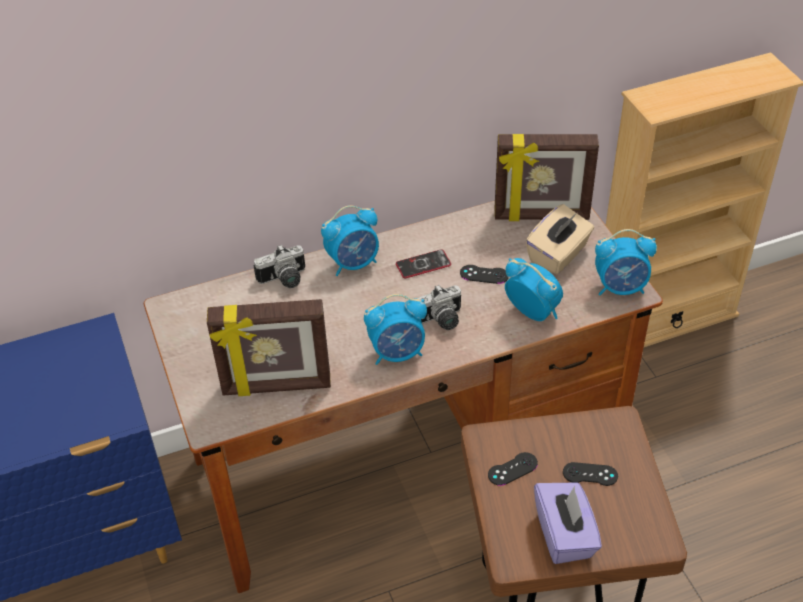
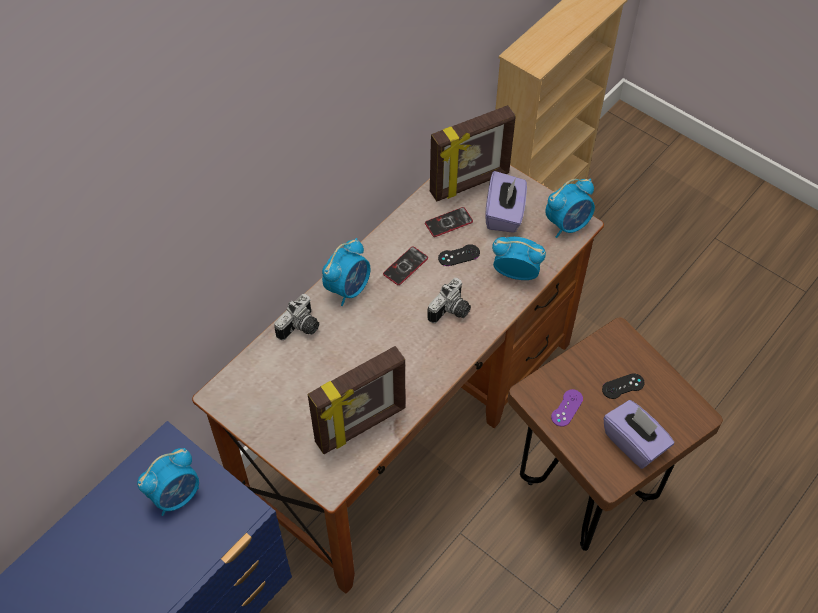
camera: 30 degrees left, 10 degrees up
alarm clock [364,294,427,365] -> alarm clock moved to [137,448,199,516]
black game controller [488,452,538,486] -> purple game controller [551,389,583,427]
beige tissue box [526,204,594,275] -> purple tissue box [485,171,527,233]
none -> phone [425,207,473,237]

